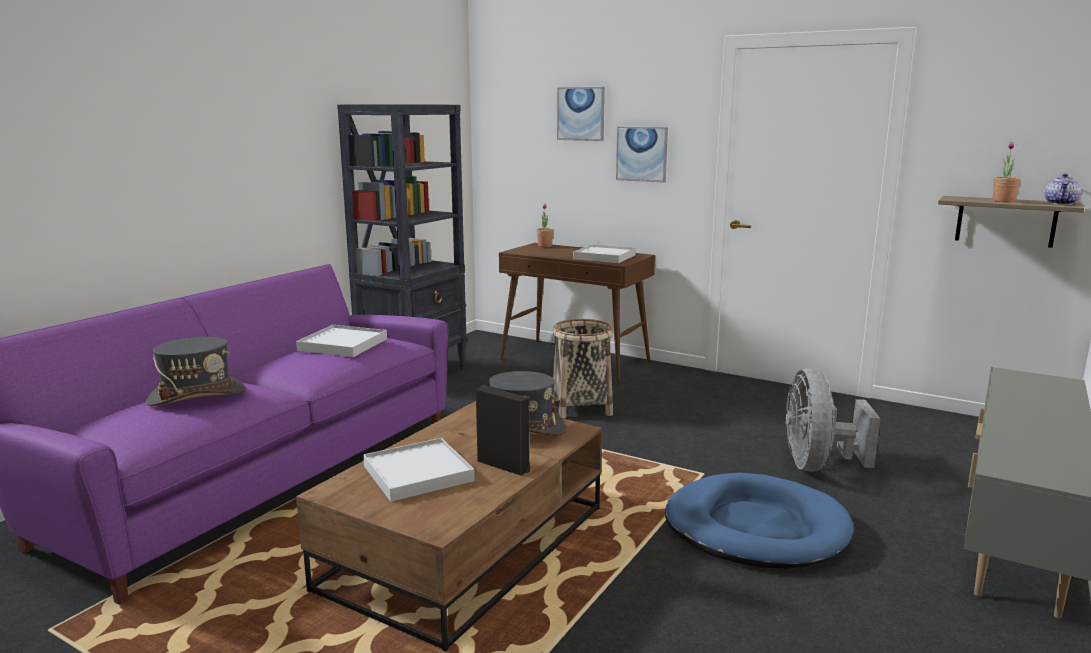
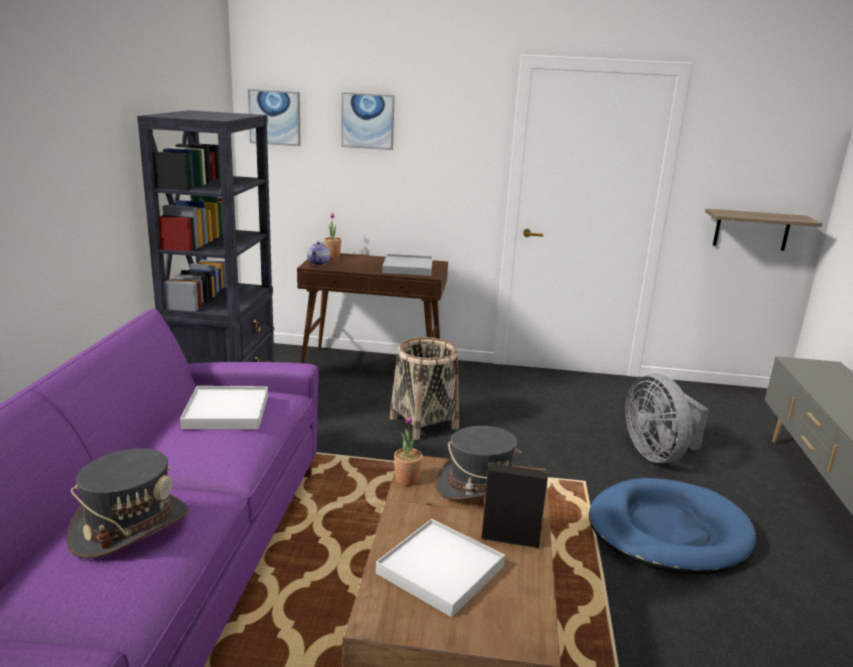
camera: 25 degrees left, 5 degrees up
picture [616,127,668,183] -> picture moved to [248,89,301,146]
potted plant [993,142,1020,202] -> potted plant moved to [394,415,423,486]
teapot [1045,173,1081,205] -> teapot moved to [307,241,330,265]

